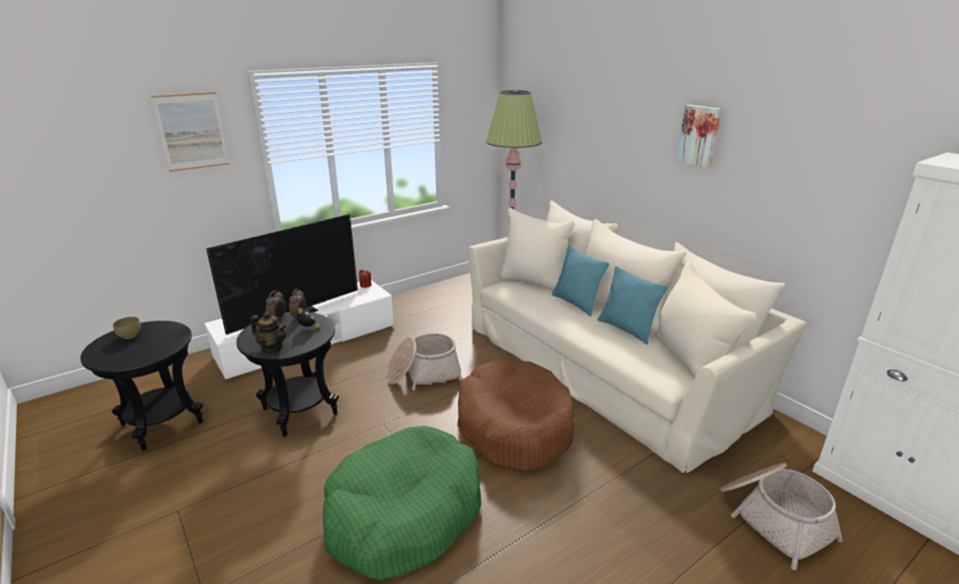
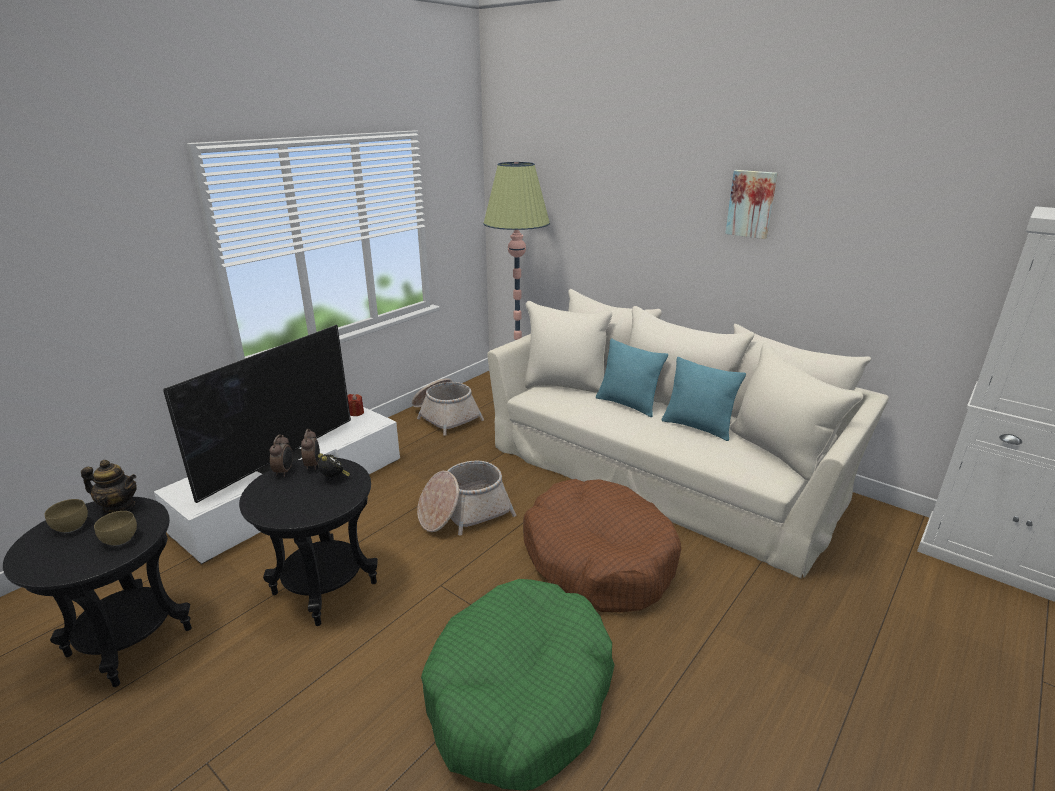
camera: 15 degrees left, 0 degrees up
picture [151,92,230,172] -> none
teapot [250,312,287,353] -> teapot moved to [81,460,137,514]
basket [720,463,843,570] -> basket moved to [412,378,484,436]
none -> brown bowl [94,511,137,546]

